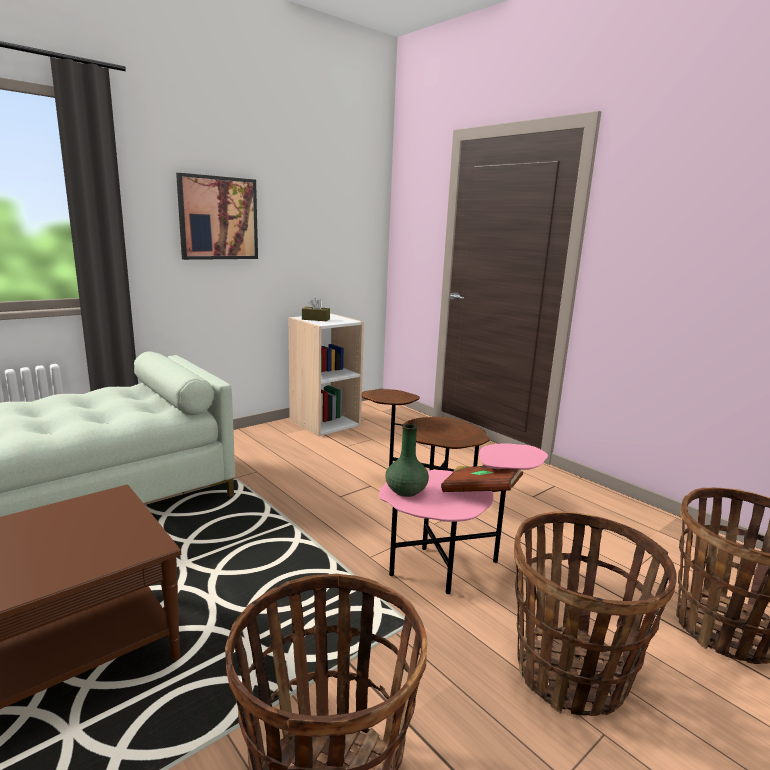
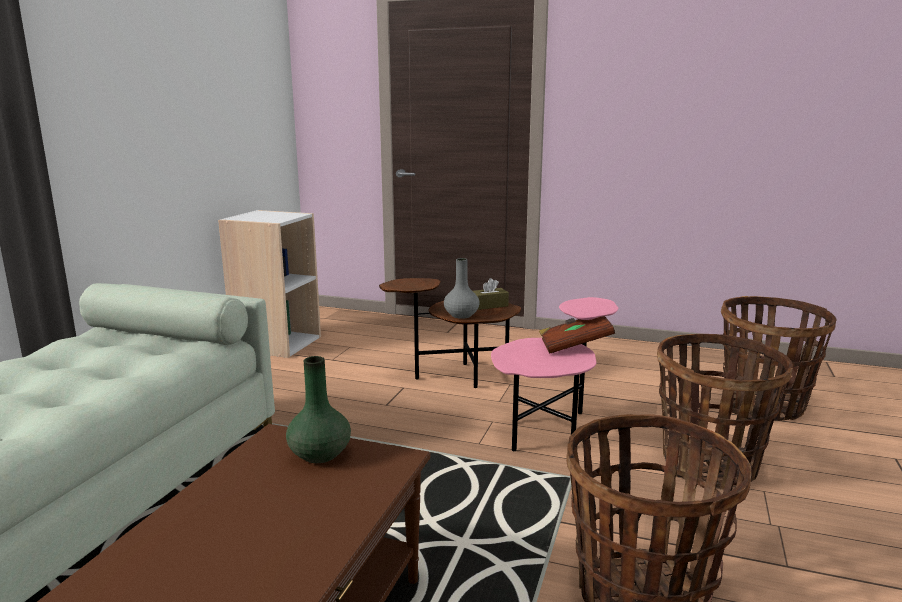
camera: 30 degrees left, 0 degrees up
picture [176,173,258,260] -> none
brown tissue box [302,298,330,321] -> brown tissue box moved to [473,278,509,310]
green vase [385,424,429,497] -> green vase moved to [286,356,351,463]
none -> grey vase [444,258,480,319]

